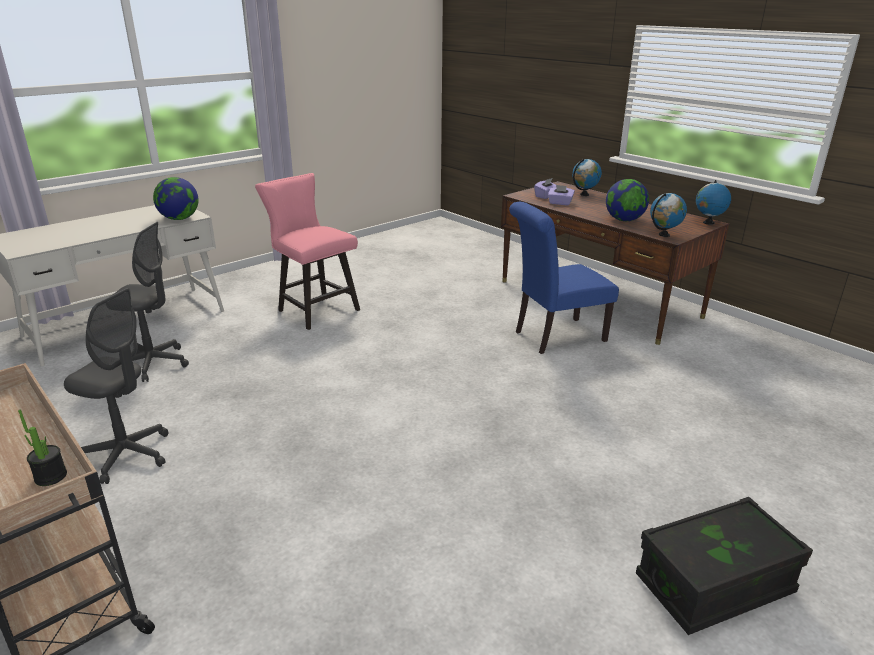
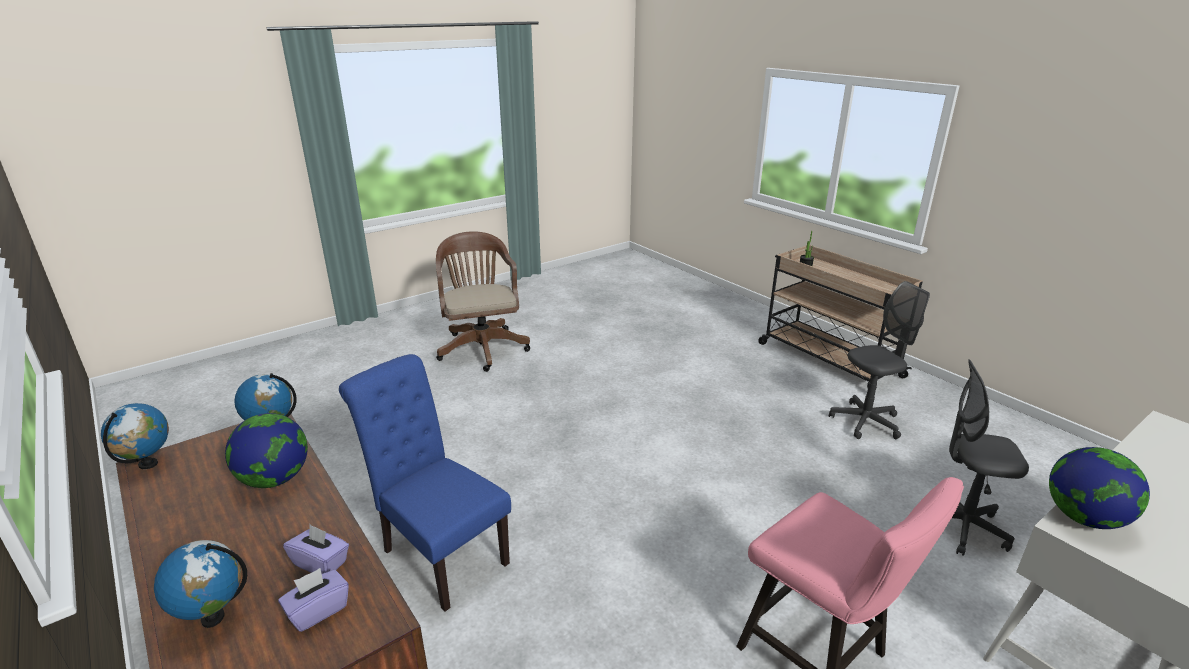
camera: 175 degrees left, 0 degrees up
grey office chair [64,288,168,484] -> grey office chair turned 135 degrees clockwise [829,281,930,439]
blue chair [509,202,619,354] -> blue chair turned 120 degrees counterclockwise [339,354,511,612]
black storage box [636,497,813,635] -> brown office chair [436,231,530,372]

